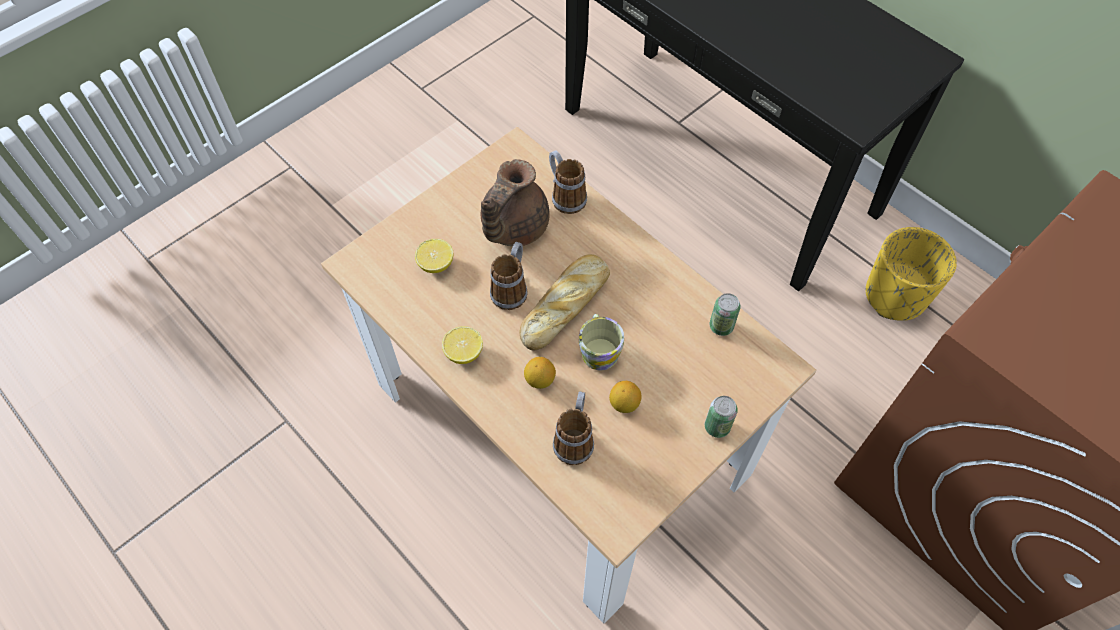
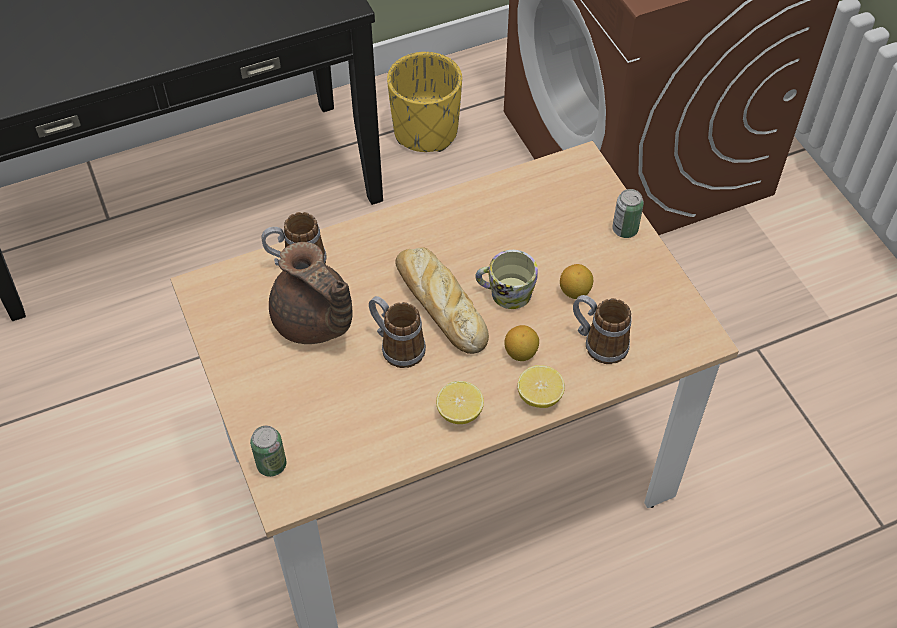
camera: 70 degrees left, 5 degrees down
lemon [415,239,453,273] -> lemon moved to [518,365,565,408]
can [709,293,741,336] -> can moved to [250,426,287,477]

